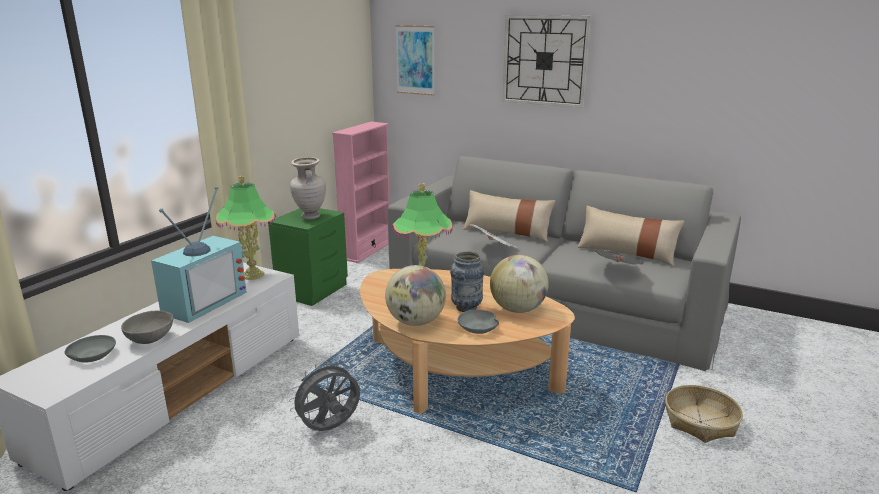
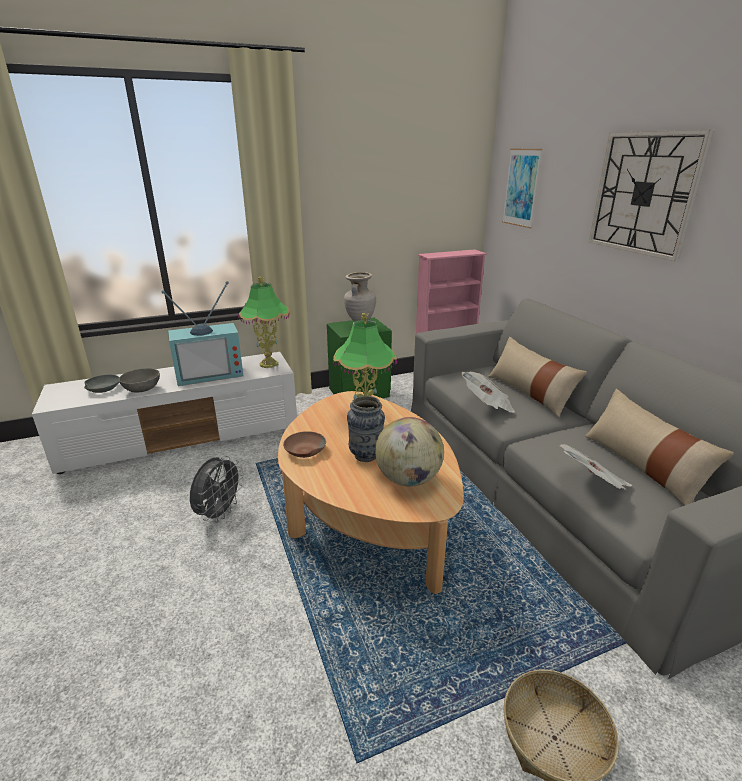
camera: 40 degrees right, 5 degrees up
grey fan [289,361,360,431] -> grey fan turned 105 degrees clockwise [190,456,243,523]
globe [385,265,446,326] -> brown bowl [283,431,326,458]
grey bowl [457,310,499,334] -> none

